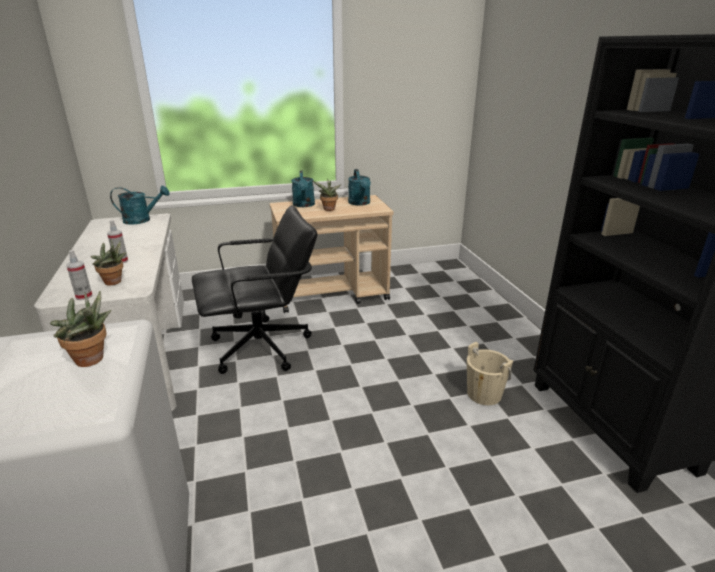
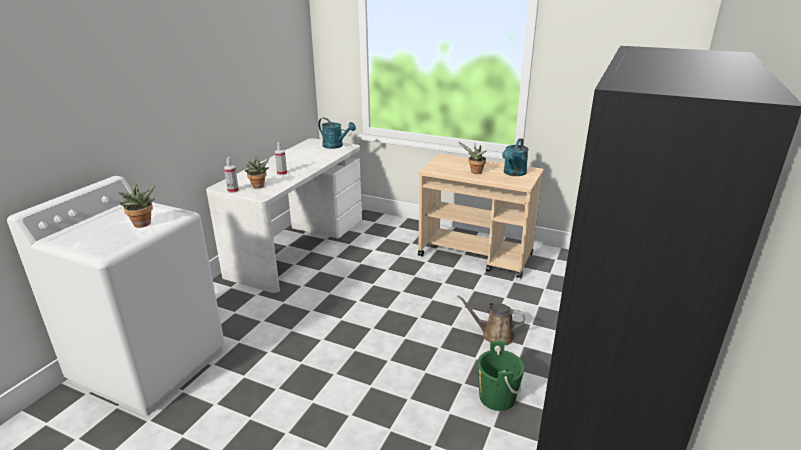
camera: 40 degrees right, 0 degrees up
black office chair [192,205,317,374] -> none
turquoise watering can [291,170,315,207] -> none
beige bucket [467,342,513,405] -> green bucket [477,341,525,411]
none -> brown watering can [457,295,525,345]

